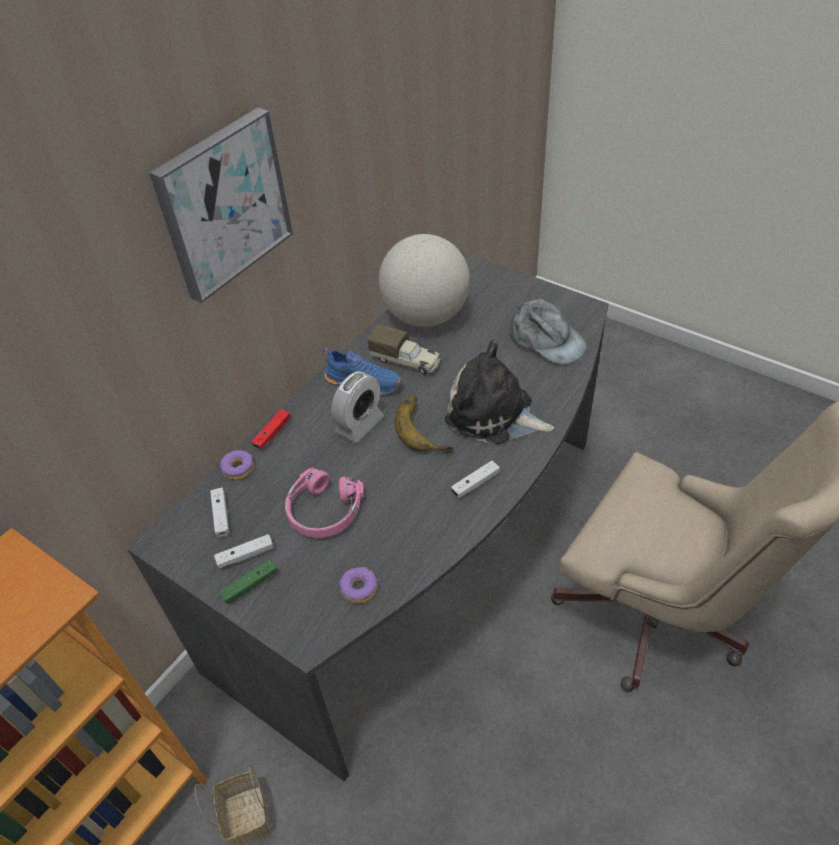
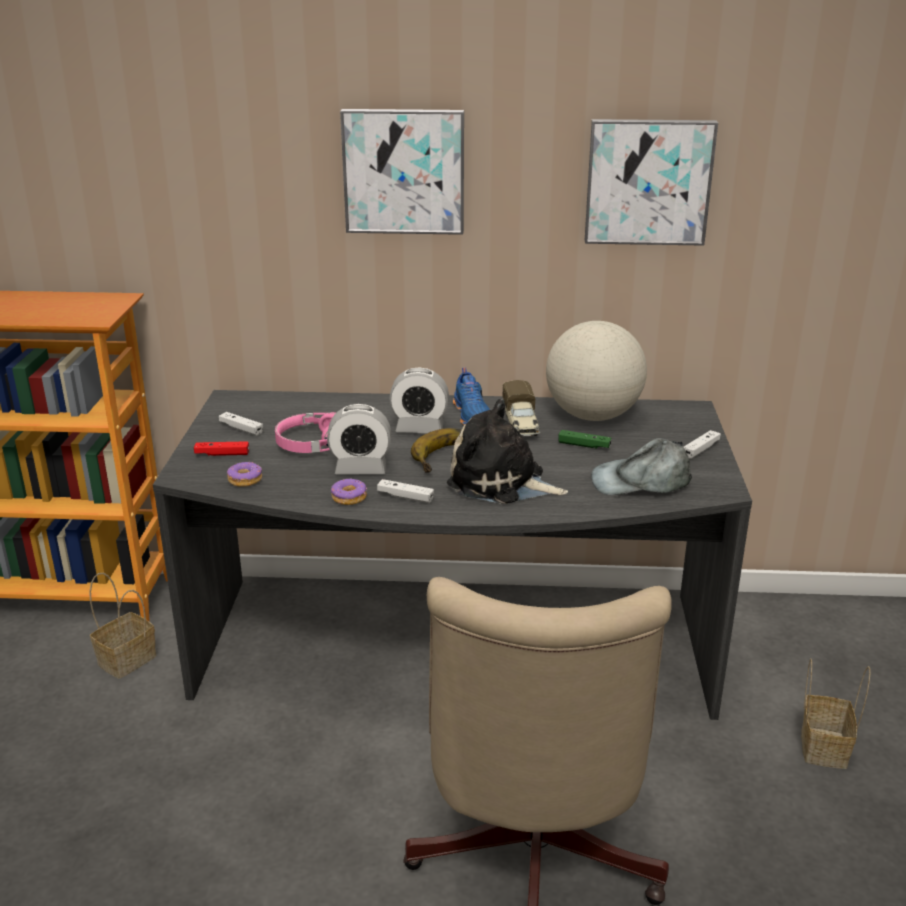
camera: 55 degrees right, 20 degrees down
white game controller [210,488,229,538] -> white game controller moved to [684,430,721,459]
green game controller [219,559,278,604] -> green game controller moved to [558,430,612,449]
donut [220,450,254,480] -> donut moved to [331,479,367,505]
red game controller [251,409,291,449] -> red game controller moved to [194,441,249,456]
plush toy [445,340,554,445] -> plush toy turned 60 degrees counterclockwise [447,399,568,504]
grey cap [509,299,587,365] -> grey cap turned 75 degrees clockwise [591,438,692,495]
none -> alarm clock [327,404,391,475]
none -> picture [585,119,718,246]
none -> basket [801,658,870,769]

